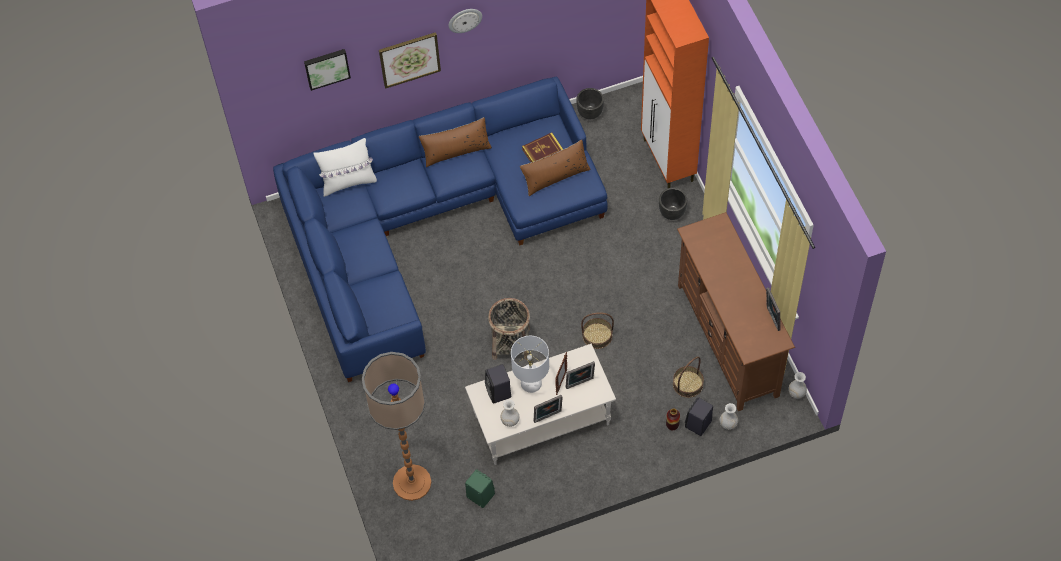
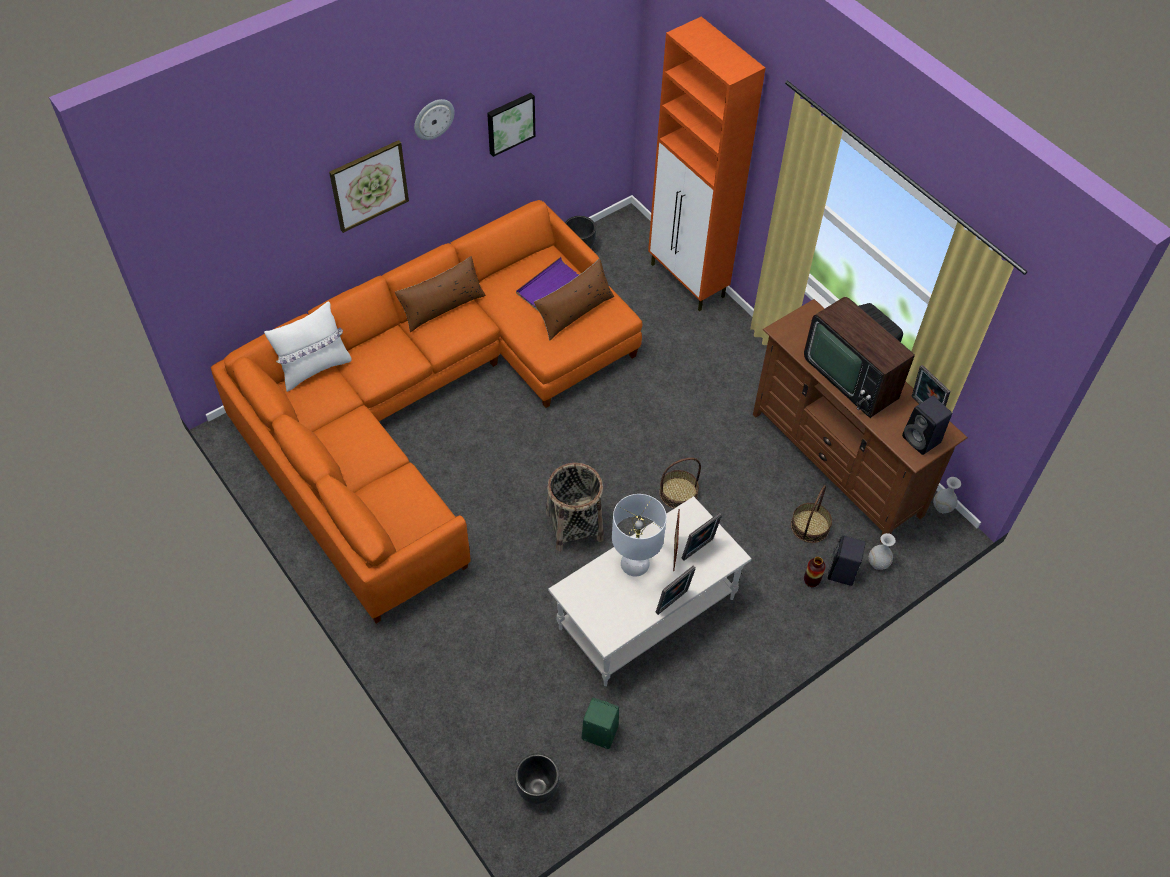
camera: 20 degrees left, 5 degrees down
blue sofa [273,77,608,382] -> orange sofa [211,200,642,623]
picture [304,49,351,91] -> picture moved to [487,93,535,157]
floor lamp [362,352,431,501] -> none
black speaker [485,364,511,404] -> black speaker moved to [902,396,952,455]
white vase [500,399,520,427] -> none
book [522,132,563,162] -> purple tray [516,257,579,310]
black planter [659,188,687,220] -> black planter moved to [515,754,559,804]
none -> television [804,297,915,418]

